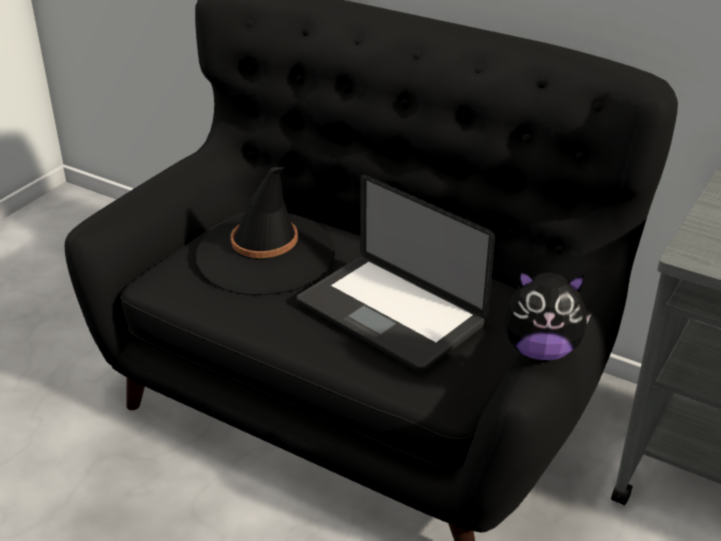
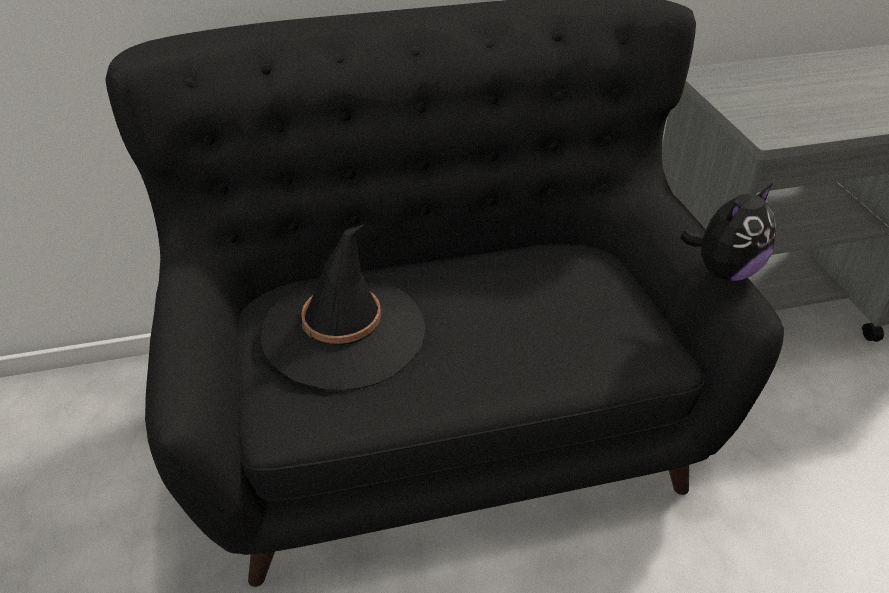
camera: 45 degrees left, 5 degrees up
laptop [297,175,495,373] -> none

